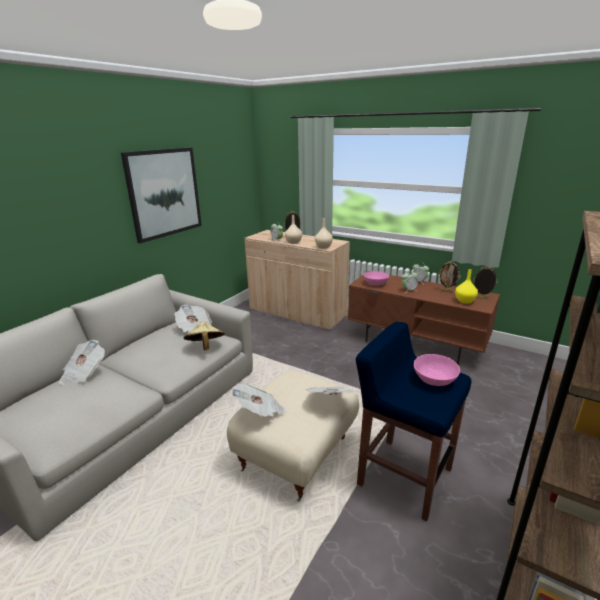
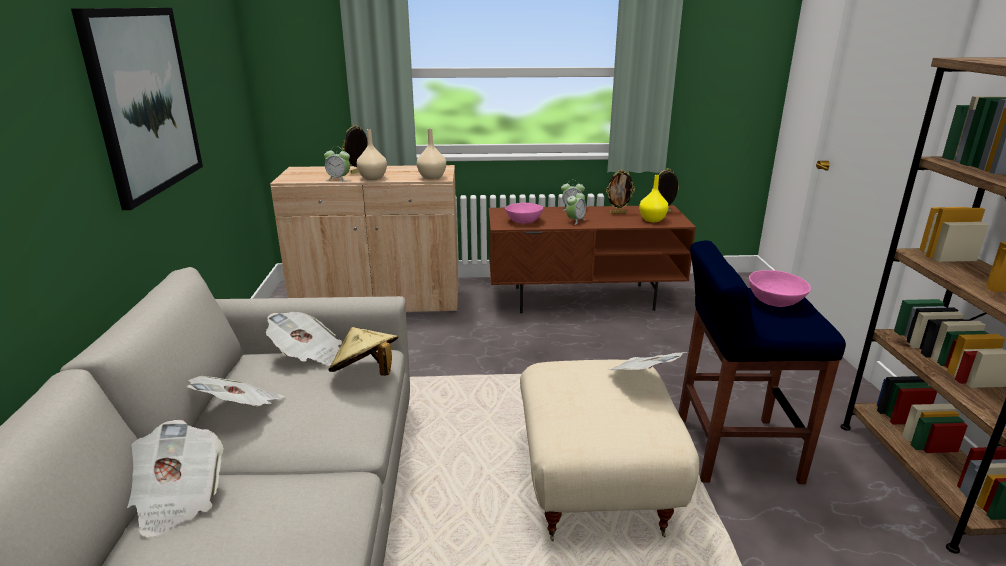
camera: 35 degrees left, 0 degrees up
newspaper [230,383,287,417] -> newspaper moved to [186,376,285,406]

